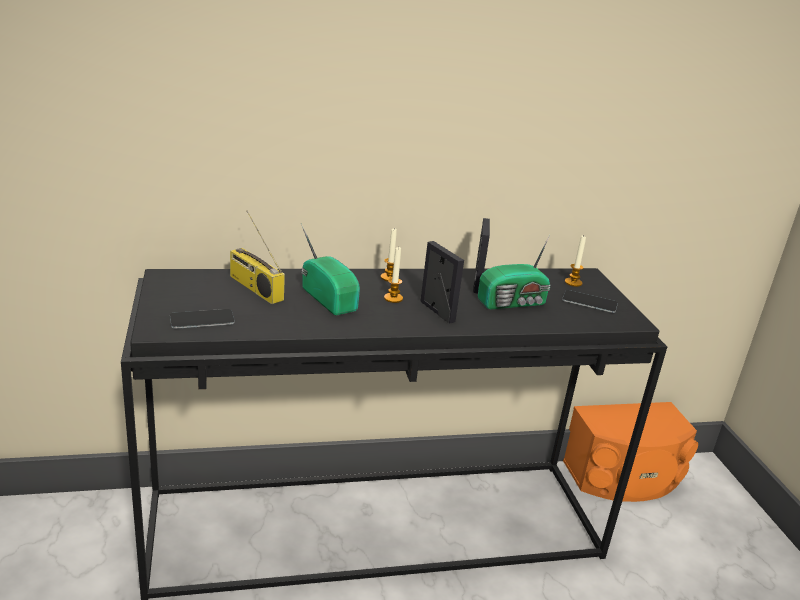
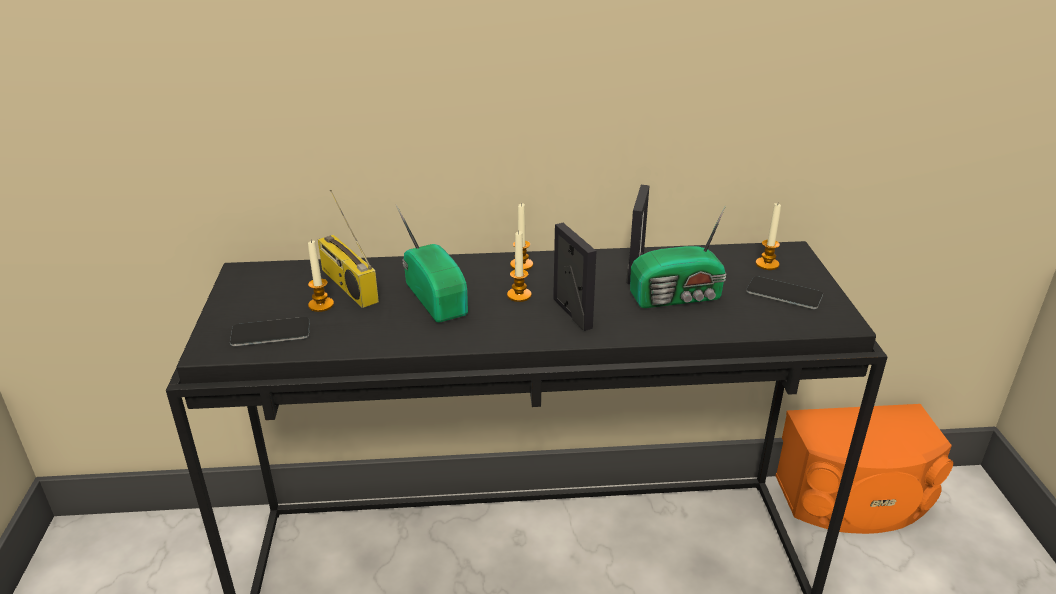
camera: 10 degrees right, 5 degrees up
none -> candle [308,241,334,312]

